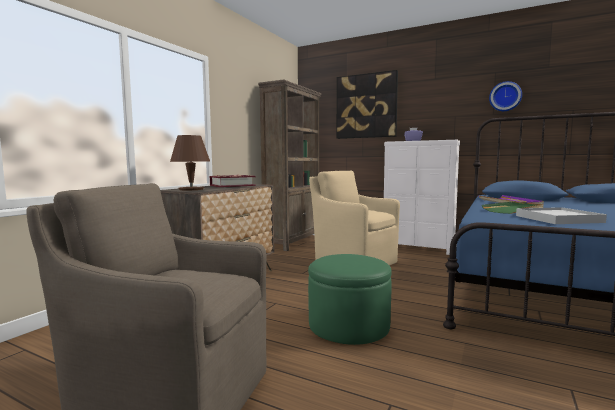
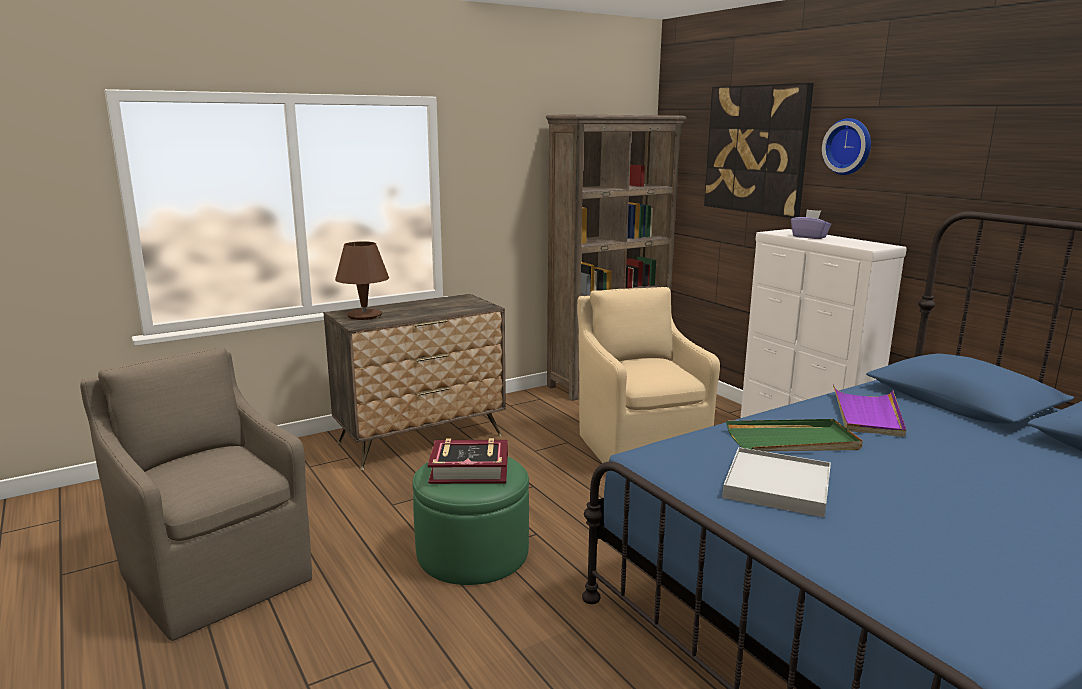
camera: 30 degrees right, 10 degrees up
book [210,175,256,187] -> book moved to [428,438,508,484]
wall clock [489,81,522,111] -> wall clock moved to [822,118,871,175]

